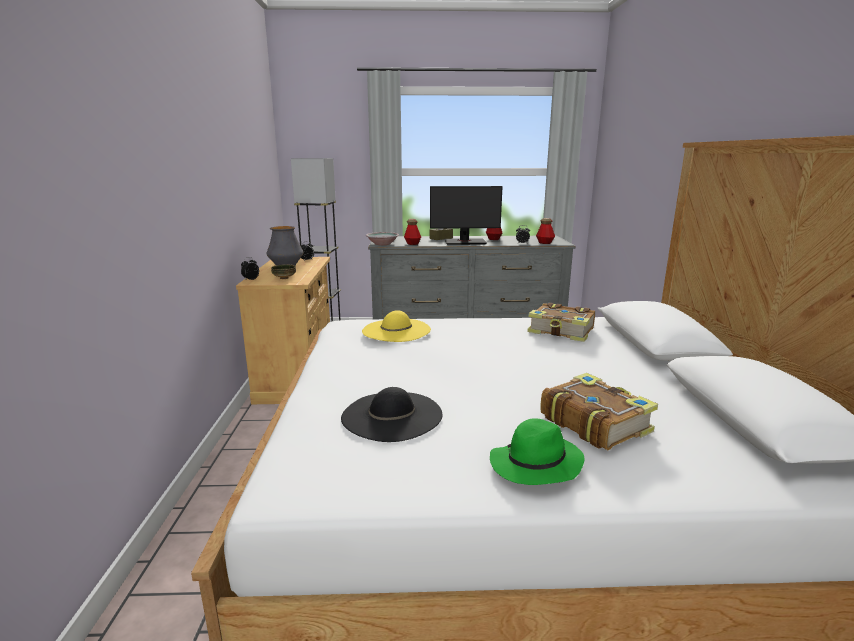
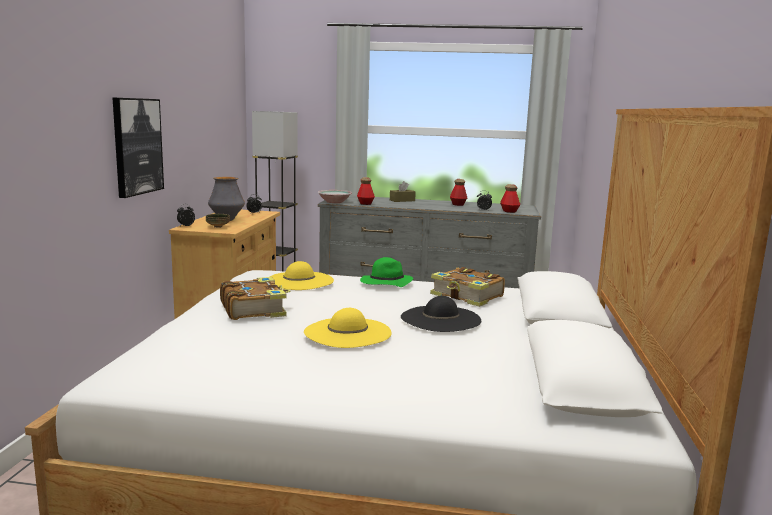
camera: 10 degrees right, 5 degrees down
black hat [341,387,442,442] -> black hat moved to [401,296,481,332]
monitor [430,186,503,245] -> none
green hat [490,418,585,485] -> green hat moved to [360,257,414,287]
book [540,373,658,450] -> book moved to [220,277,291,320]
none -> picture [112,97,164,198]
none -> yellow hat [304,308,392,348]

